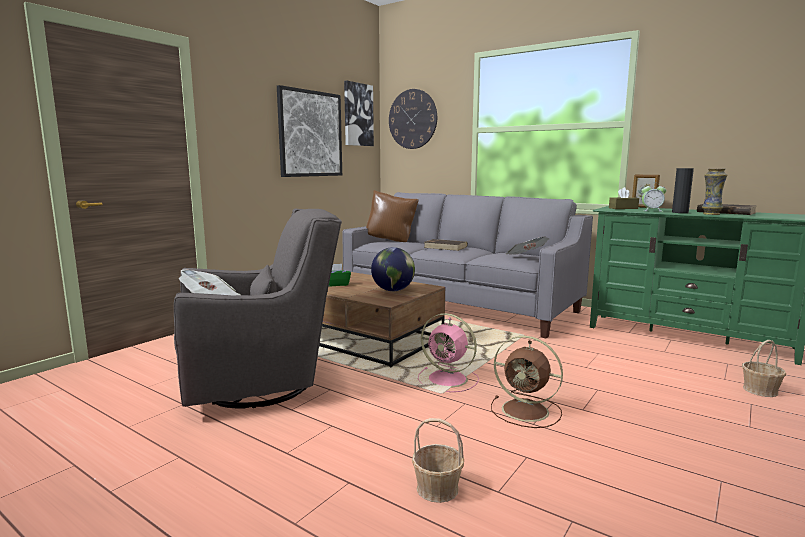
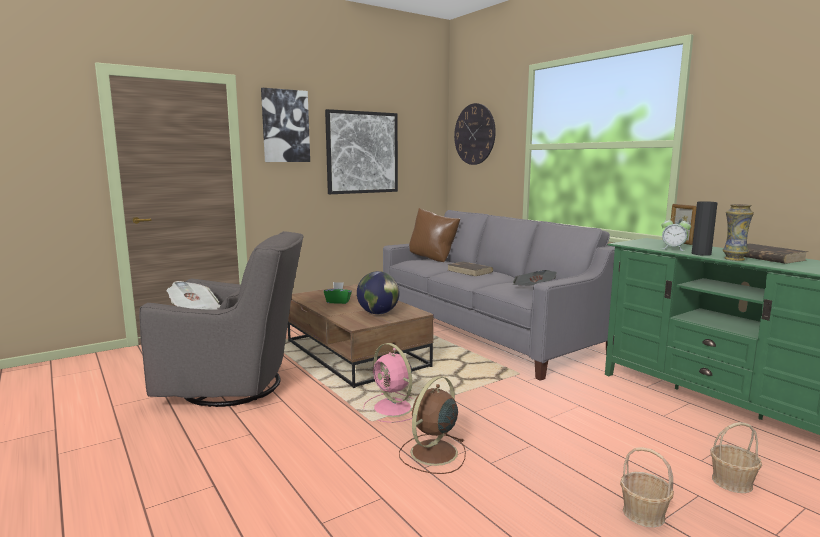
camera: 20 degrees right, 0 degrees up
picture [344,81,374,146] -> picture moved to [261,88,310,162]
basket [412,418,464,503] -> basket moved to [620,447,674,528]
brown fan [491,336,563,428] -> brown fan turned 75 degrees clockwise [399,376,466,474]
brown tissue box [609,187,639,209] -> none

